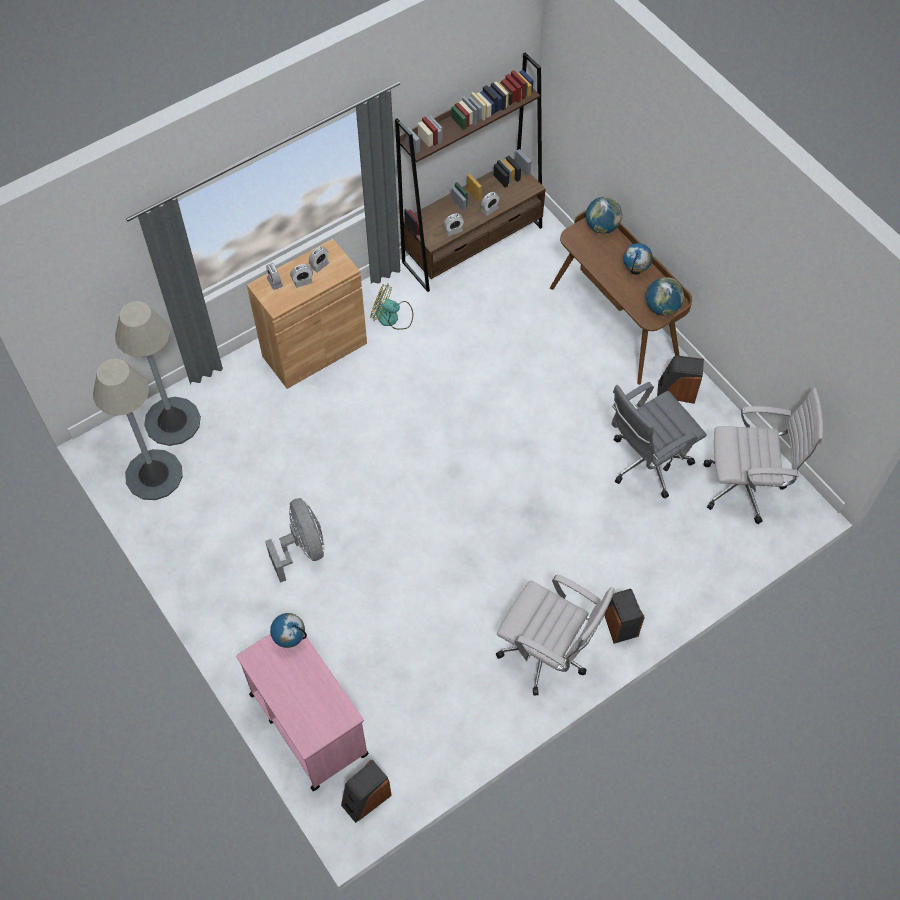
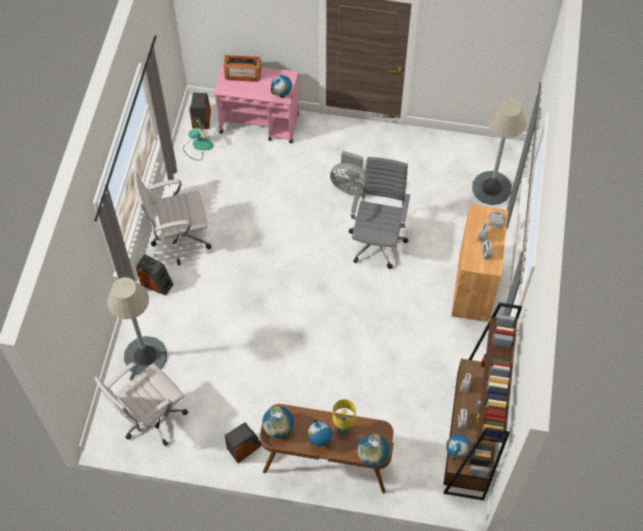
camera: 135 degrees right, 0 degrees up
grey floor lamp [93,359,183,500] -> grey floor lamp moved to [107,277,167,375]
fan [370,284,413,330] -> fan moved to [183,117,214,161]
grey office chair [612,382,707,498] -> grey office chair moved to [349,157,410,269]
none -> radio [224,55,261,82]
none -> yellow table lamp [333,399,356,436]
none -> globe [446,434,471,460]

